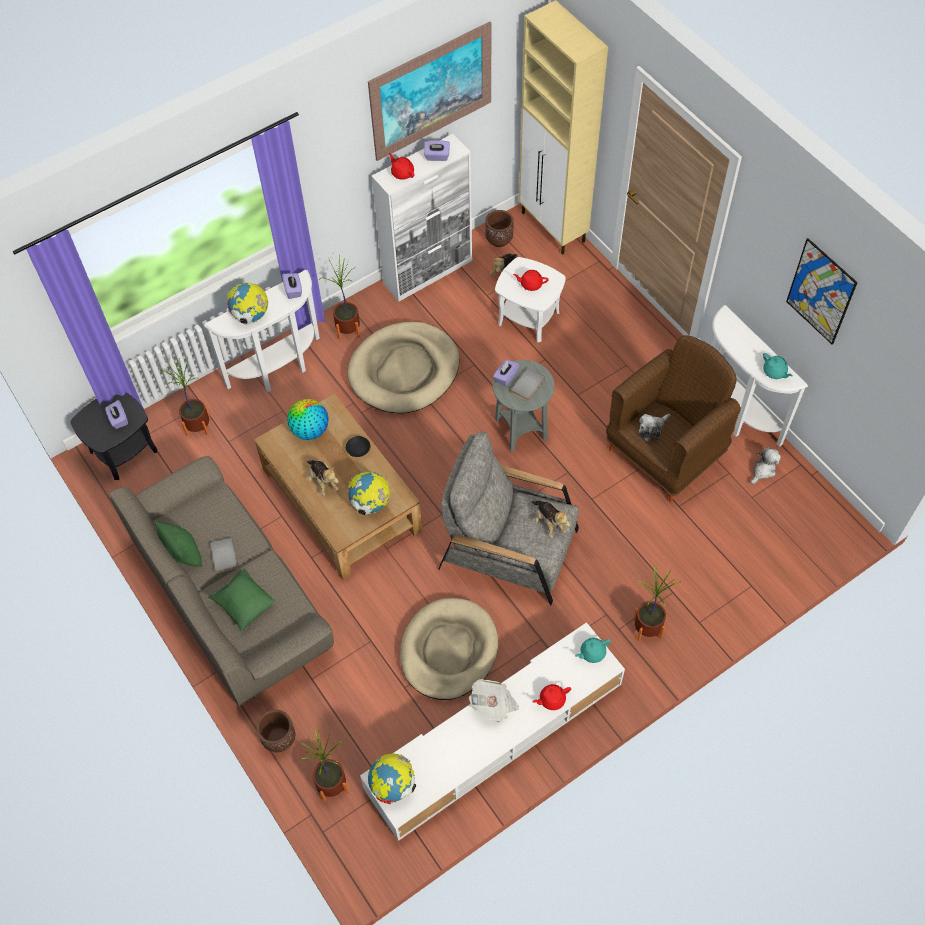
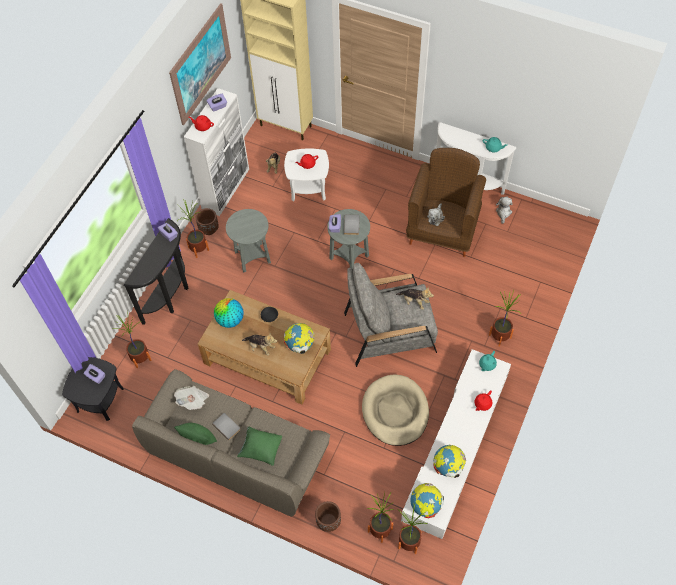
camera: 30 degrees left, 0 degrees up
white console table [204,270,320,392] -> black console table [124,218,188,325]
globe [227,283,268,325] -> globe moved to [434,445,466,478]
beige dog bed [347,321,460,413] -> grey side table [226,209,271,273]
newspaper [469,679,519,722] -> newspaper moved to [174,386,209,410]
brown planter [485,210,514,247] -> brown planter moved to [196,208,219,235]
picture [786,238,858,345] -> none
none -> potted plant [398,505,428,554]

